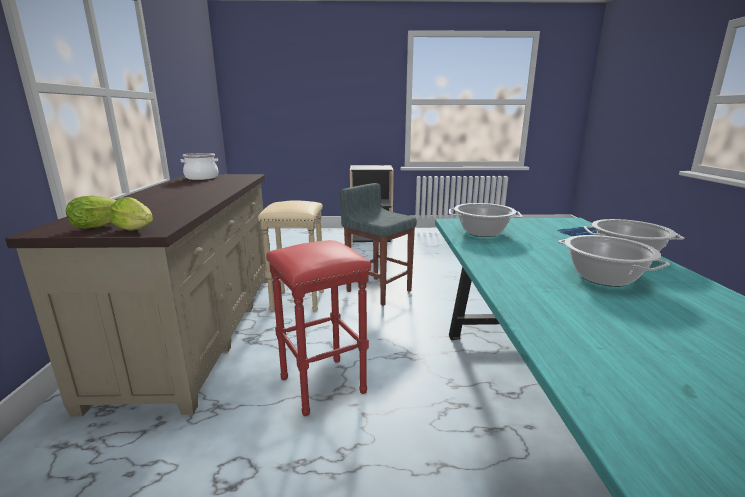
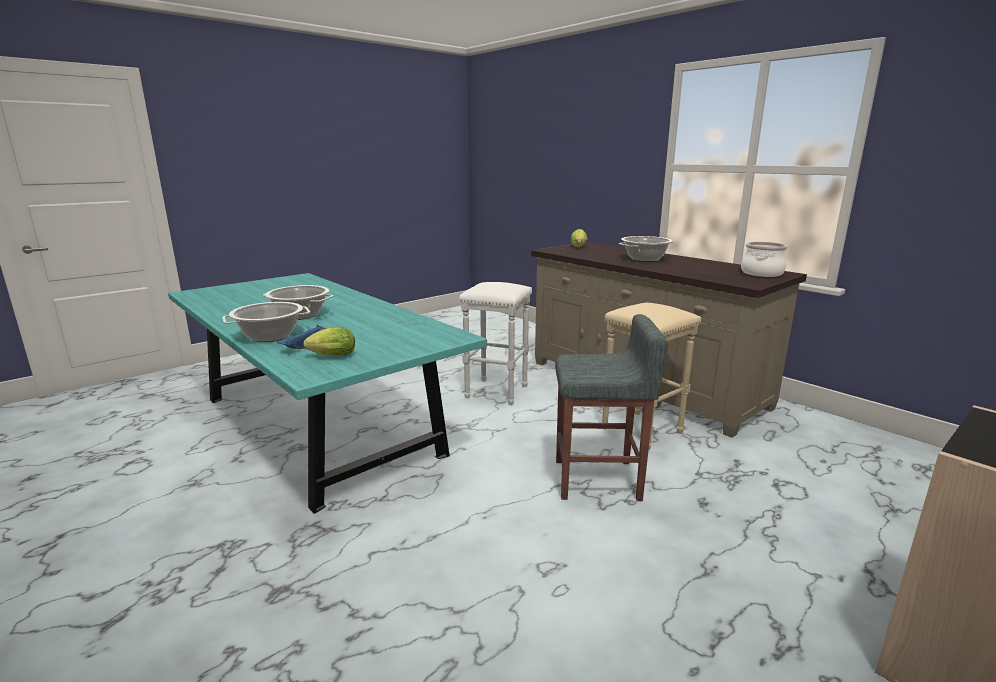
camera: 140 degrees right, 0 degrees up
lettuce [110,197,153,231] -> lettuce moved to [303,327,355,356]
red stool [266,240,371,416] -> white stool [459,282,532,405]
cooking pot [449,203,523,237] -> cooking pot moved to [619,236,674,262]

